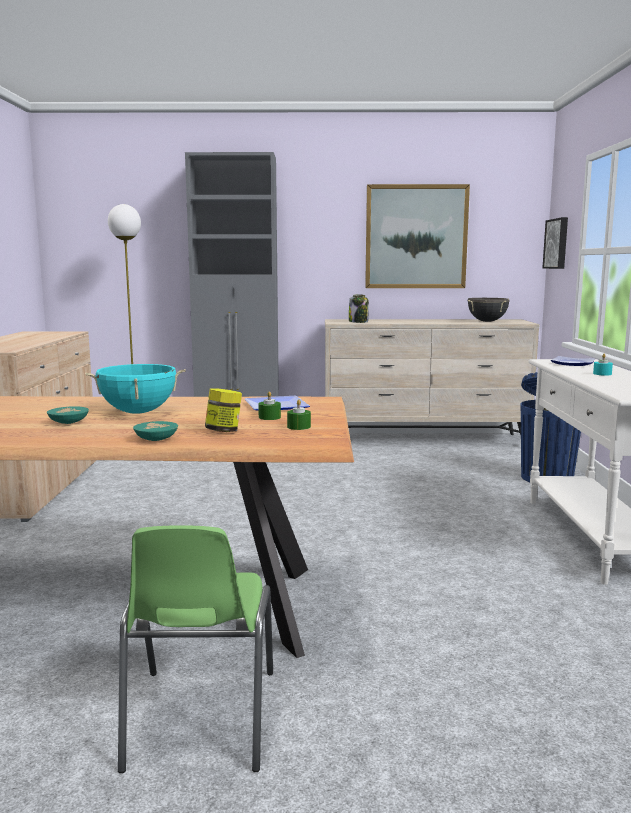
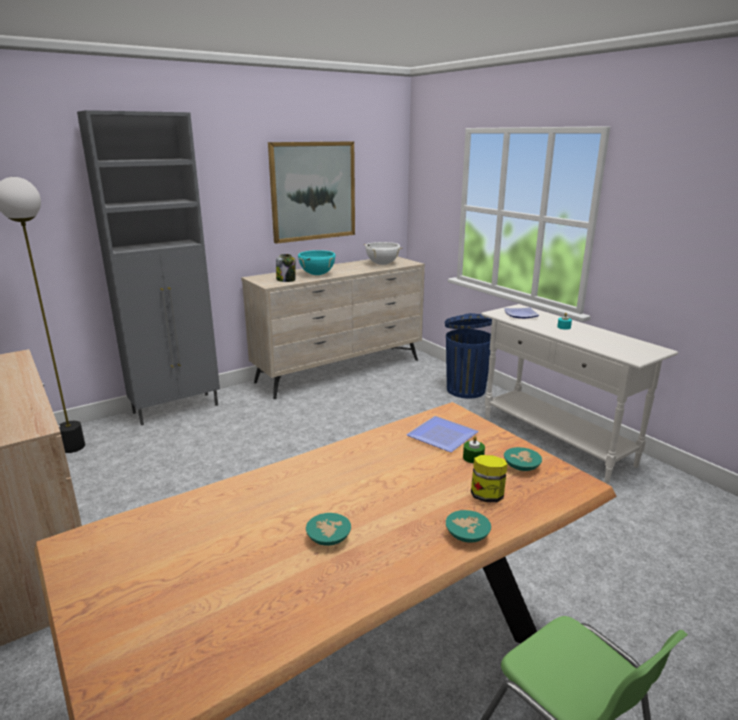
camera: 35 degrees left, 10 degrees up
turquoise cooking pot [85,364,186,414] -> turquoise cooking pot moved to [298,250,336,275]
green candle [287,399,311,430] -> turquoise bowl [504,447,542,471]
black cooking pot [468,298,510,322] -> white cooking pot [364,242,402,265]
picture [542,217,568,269] -> none

